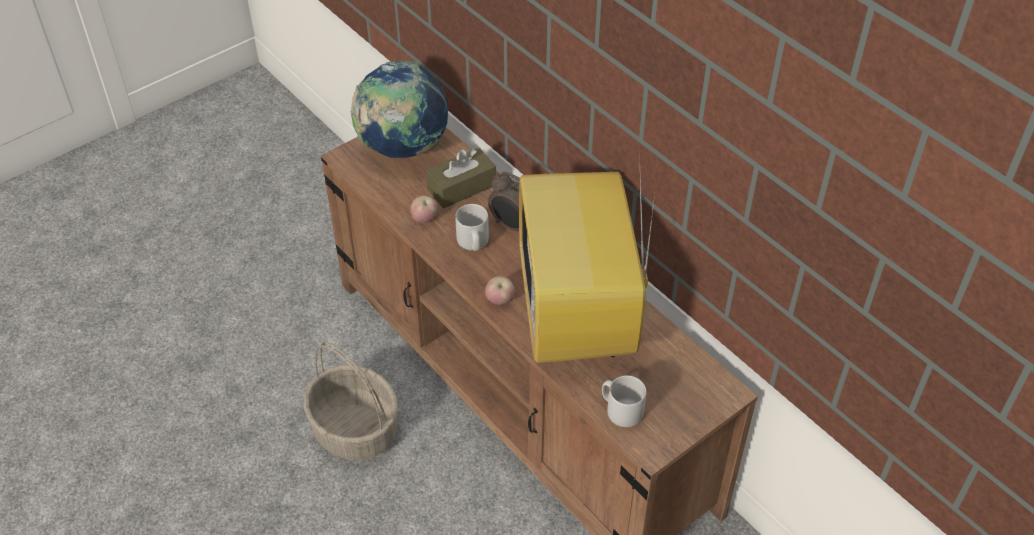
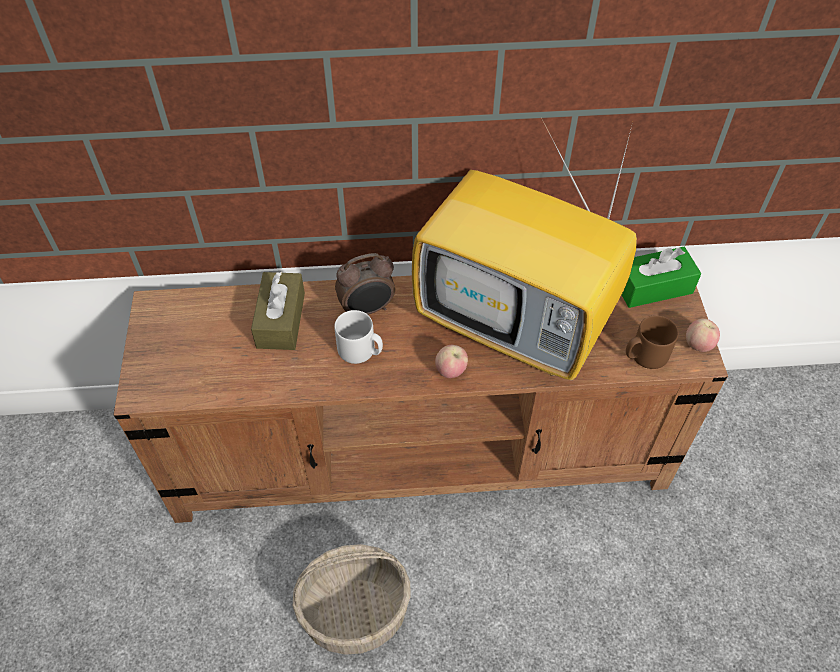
camera: 55 degrees left, 5 degrees up
globe [350,61,448,158] -> none
apple [410,195,438,223] -> apple moved to [686,319,720,352]
grey mug [602,376,646,427] -> brown mug [626,315,678,369]
none -> green tissue box [622,247,702,308]

